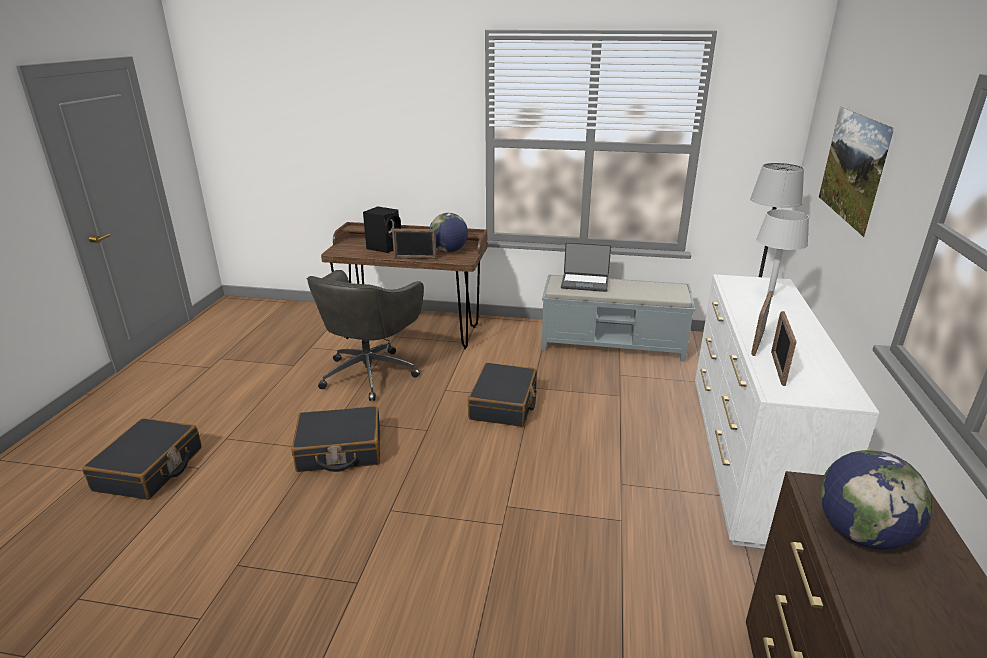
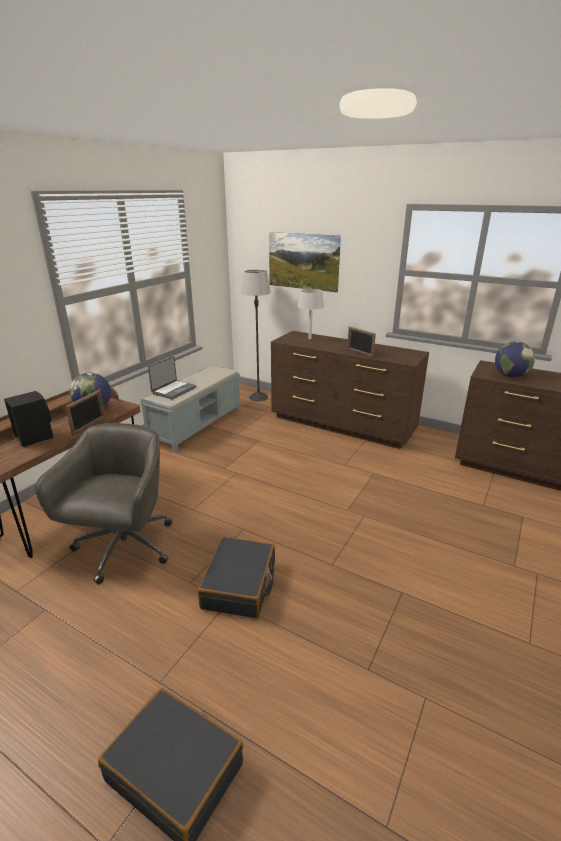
camera: 70 degrees left, 0 degrees up
grey office chair [307,270,424,401] -> grey office chair turned 120 degrees counterclockwise [35,423,172,585]
black suitcase [468,363,537,427] -> none
white dresser [695,274,880,549] -> brown dresser [271,331,429,449]
picture frame [771,311,797,386] -> none

